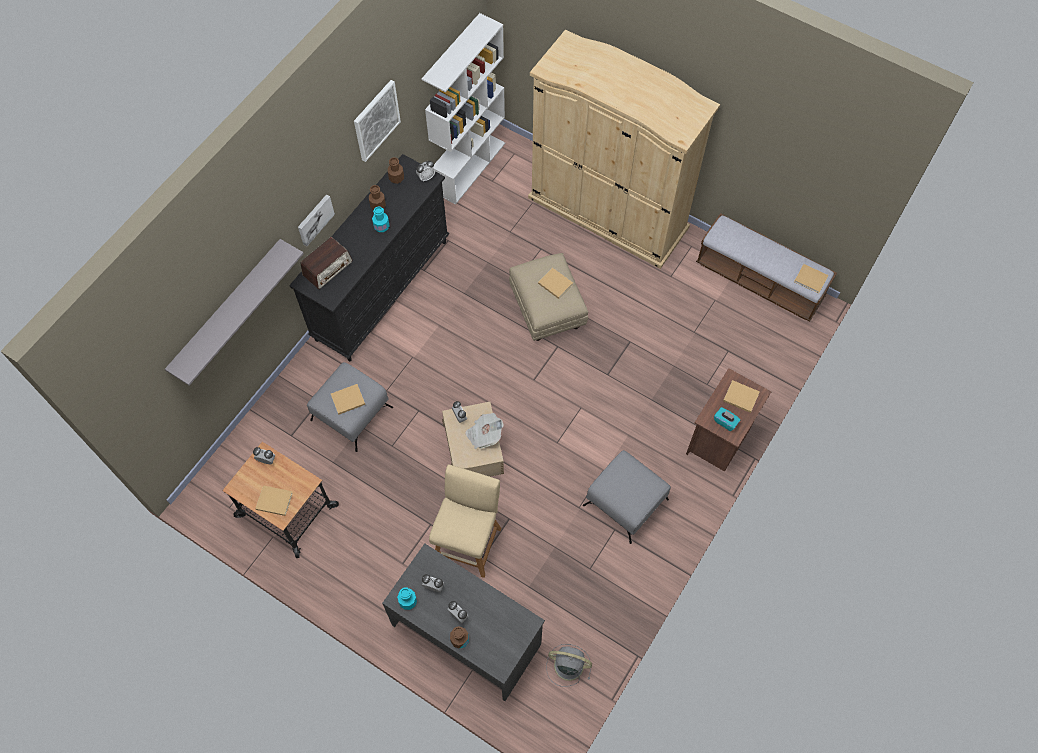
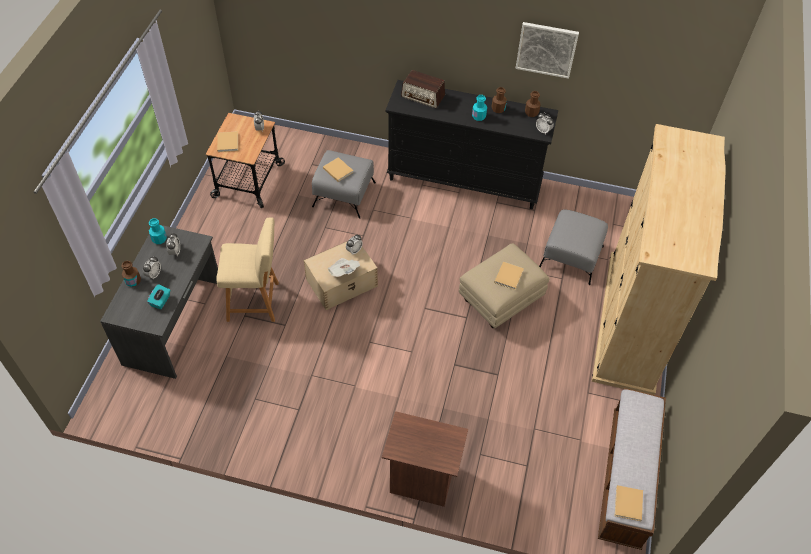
camera: 70 degrees right, 10 degrees down
grey shelf [165,239,304,386] -> none
picture [298,194,335,246] -> none
white bookcase [421,13,505,205] -> none
grey fan [546,644,592,687] -> none
grey ottoman [583,450,671,544] -> grey ottoman moved to [539,209,608,285]
turquoise tissue box [714,407,740,431] -> turquoise tissue box moved to [147,284,170,309]
beige book [723,380,760,413] -> none

